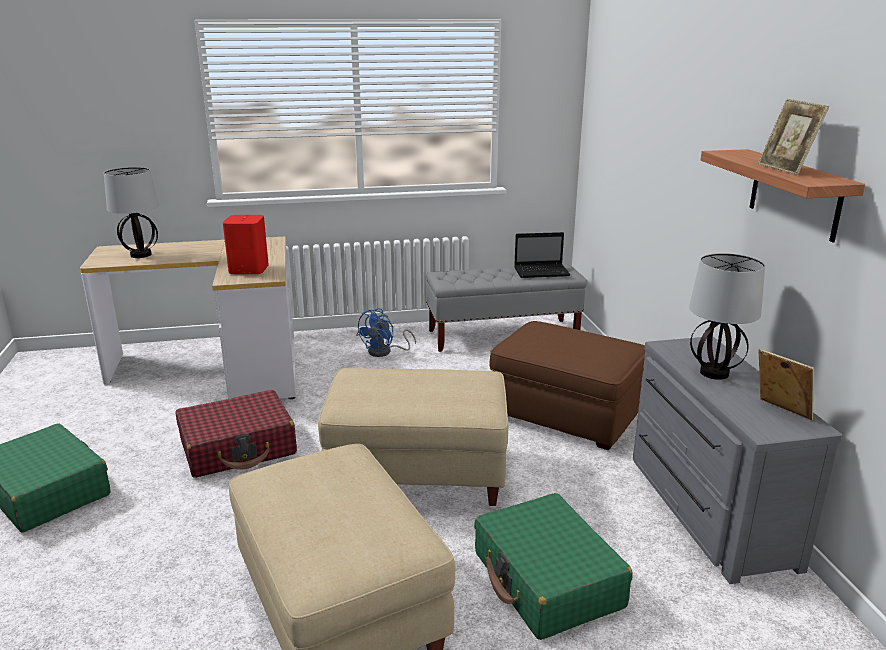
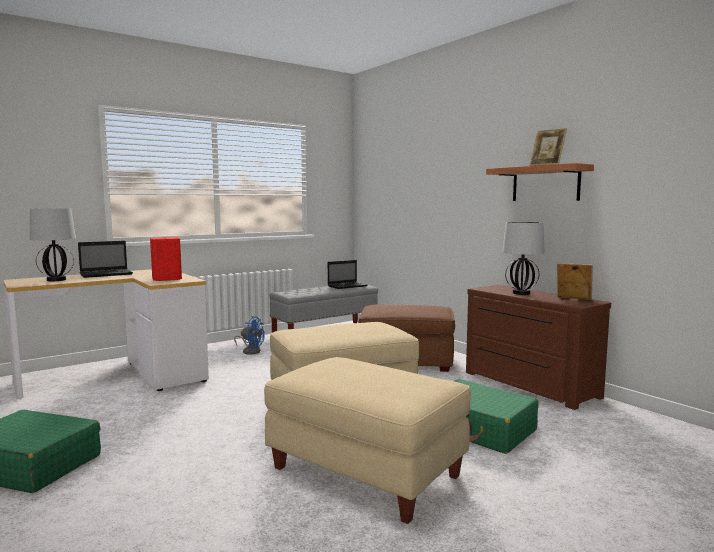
camera: 25 degrees left, 15 degrees down
red suitcase [175,390,297,478] -> none
blue fan [356,308,416,357] -> blue fan turned 75 degrees counterclockwise [234,316,265,355]
grey dresser [633,337,842,584] -> brown dresser [466,285,611,410]
none -> laptop [78,241,133,278]

